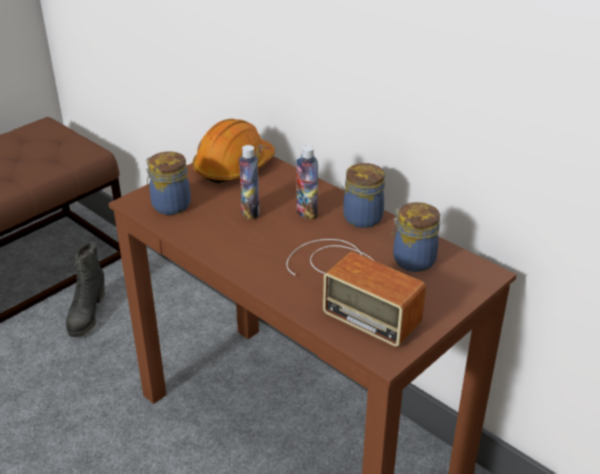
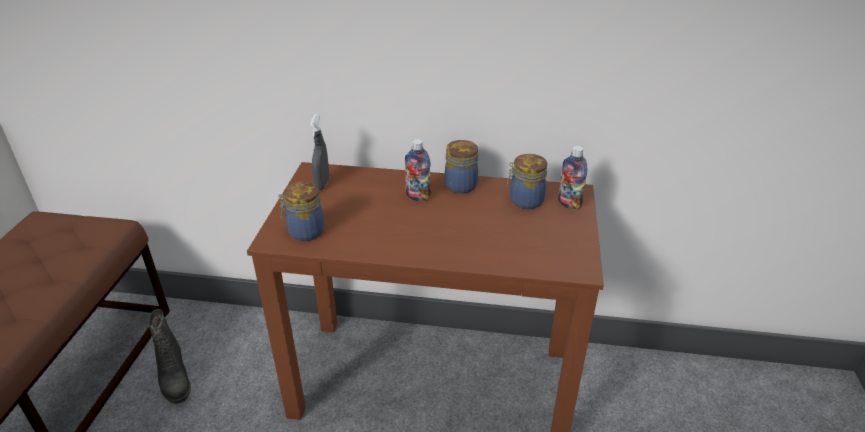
camera: 35 degrees left, 0 degrees up
orange hard hat [192,119,275,184] -> grey spray bottle [310,114,329,190]
bottle [239,145,260,220] -> bottle moved to [558,146,587,210]
radio [286,239,426,347] -> none

